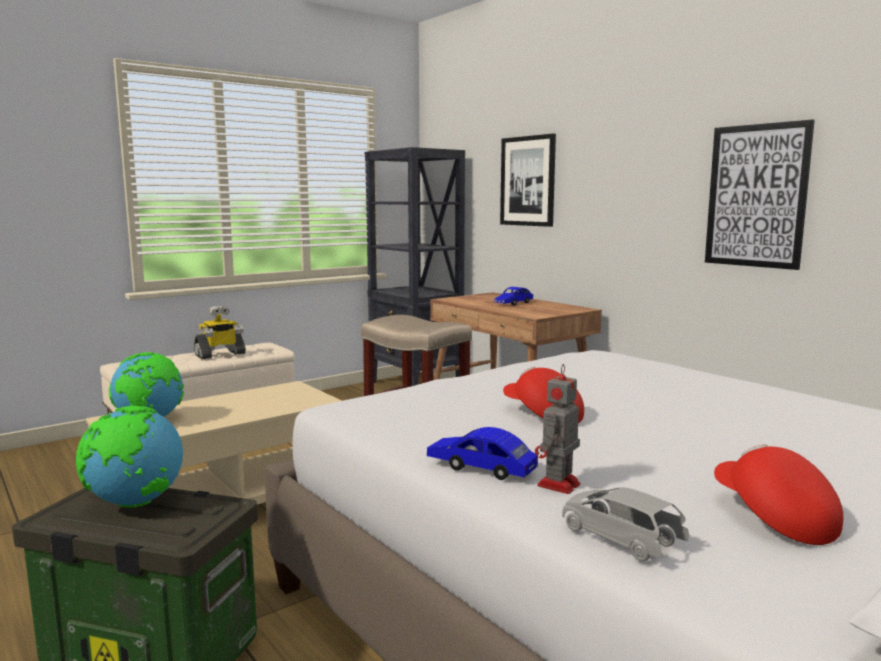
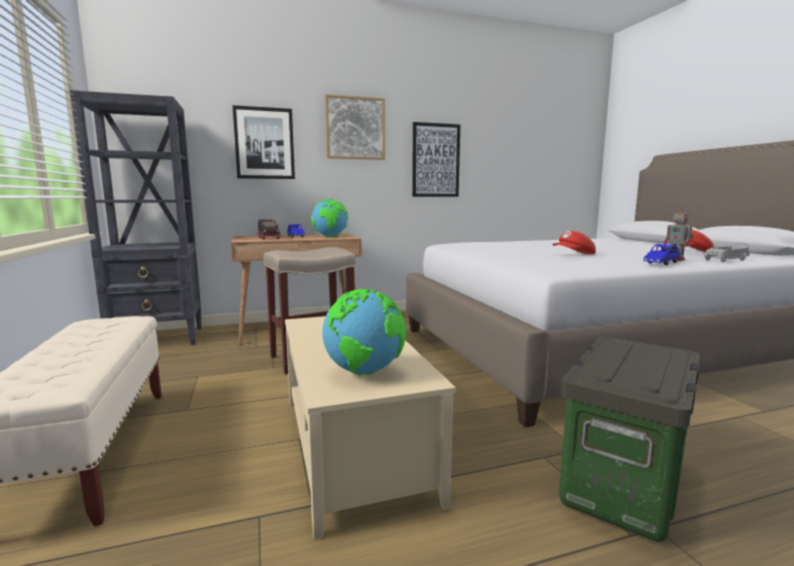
camera: 70 degrees left, 0 degrees up
globe [76,406,183,508] -> globe moved to [311,199,348,237]
toy robot [194,305,246,359] -> none
none -> toy truck [257,219,282,240]
none -> picture [325,94,385,160]

